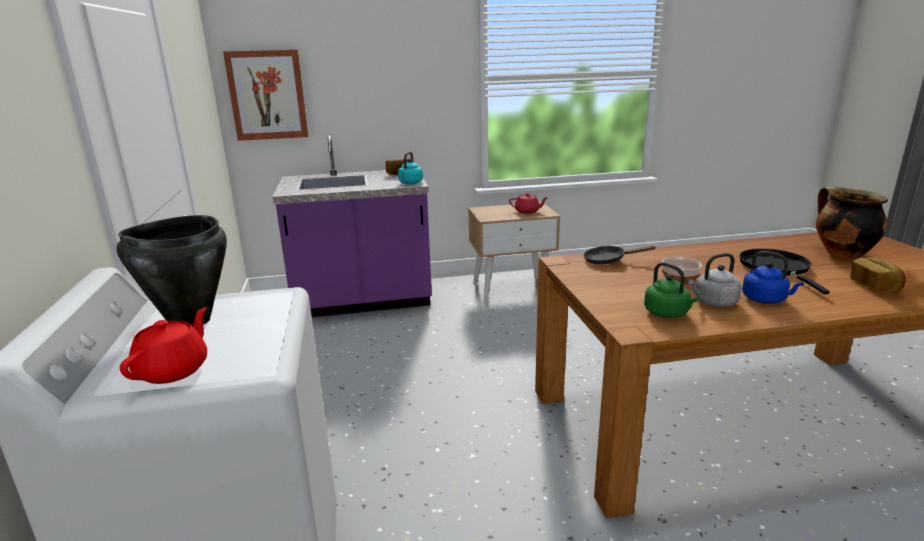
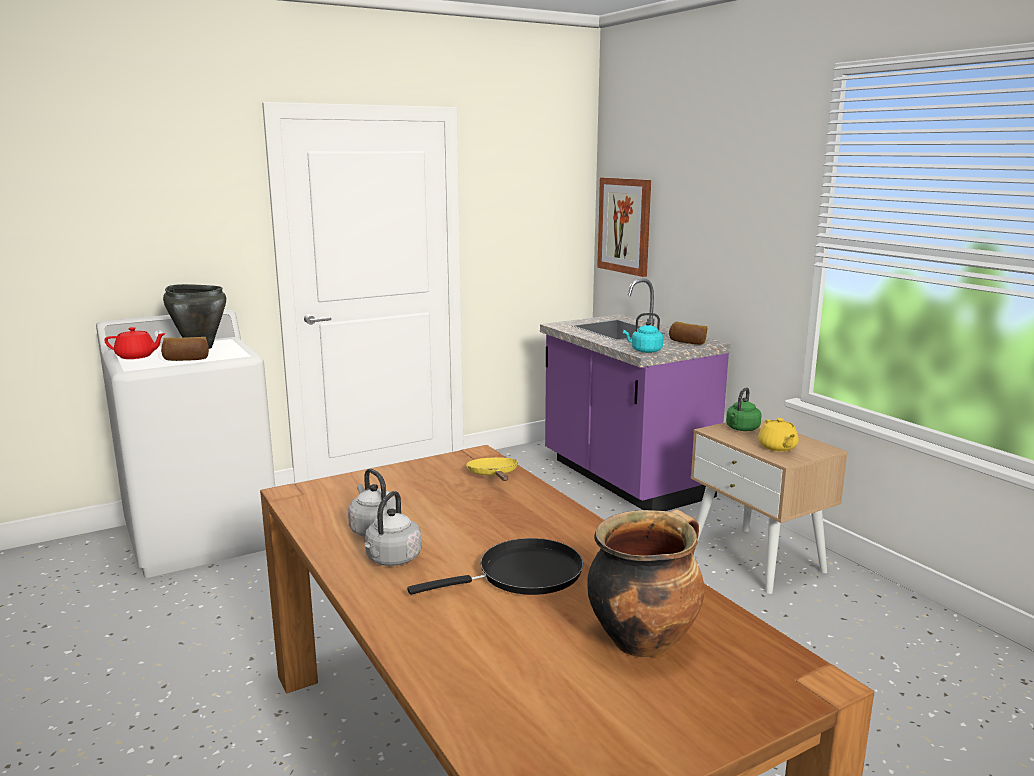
camera: 70 degrees right, 5 degrees down
red teapot [509,193,549,214] -> yellow teapot [758,418,799,452]
black frying pan [583,246,656,264] -> yellow frying pan [466,457,518,481]
green kettle [644,262,698,318] -> green kettle moved to [726,387,761,431]
bowl [662,257,702,285] -> none
blue kettle [742,251,804,304] -> grey kettle [365,491,421,566]
bread [850,257,906,294] -> bread moved to [161,337,209,361]

